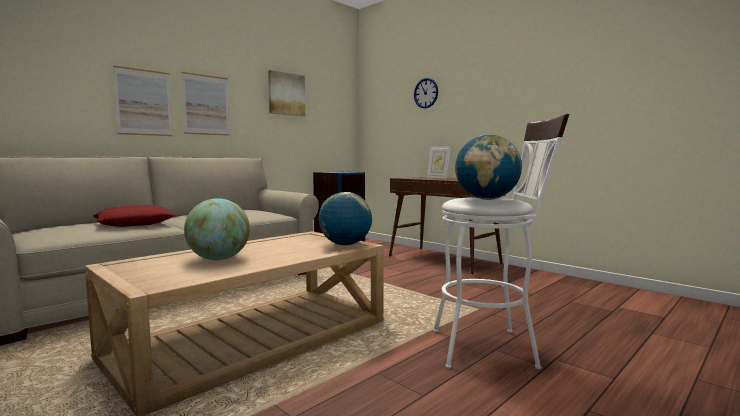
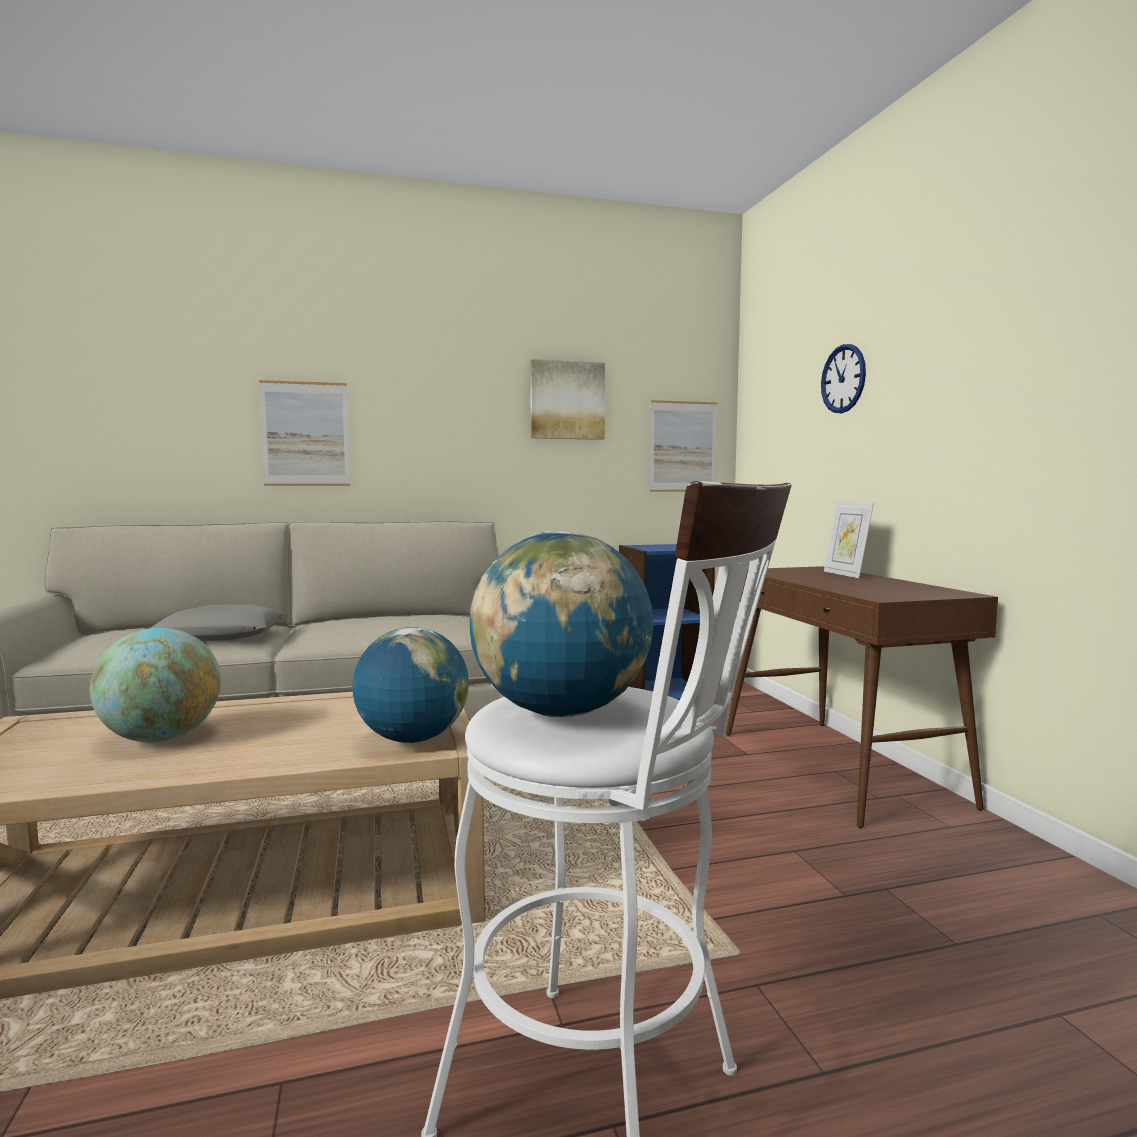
camera: 30 degrees right, 0 degrees up
red pillow [93,205,175,227] -> grey pillow [151,604,288,641]
picture [181,72,230,136] -> picture moved to [649,400,717,492]

